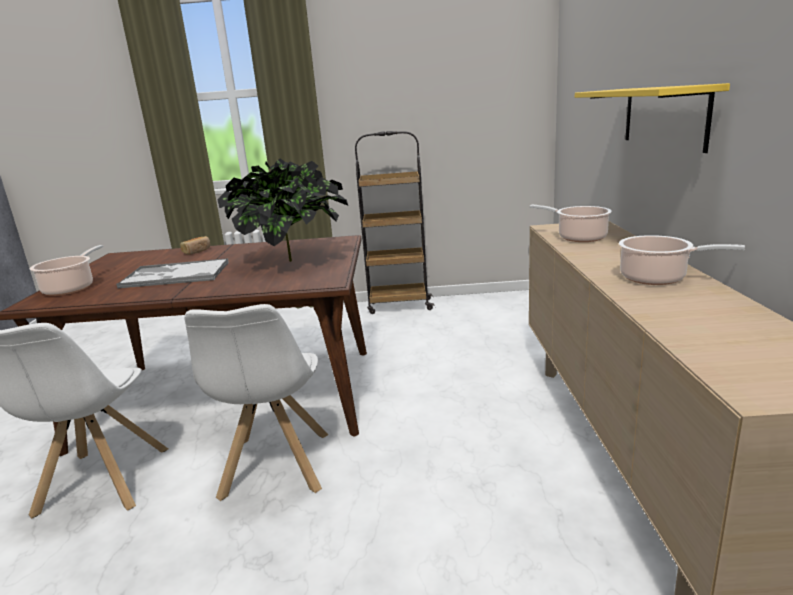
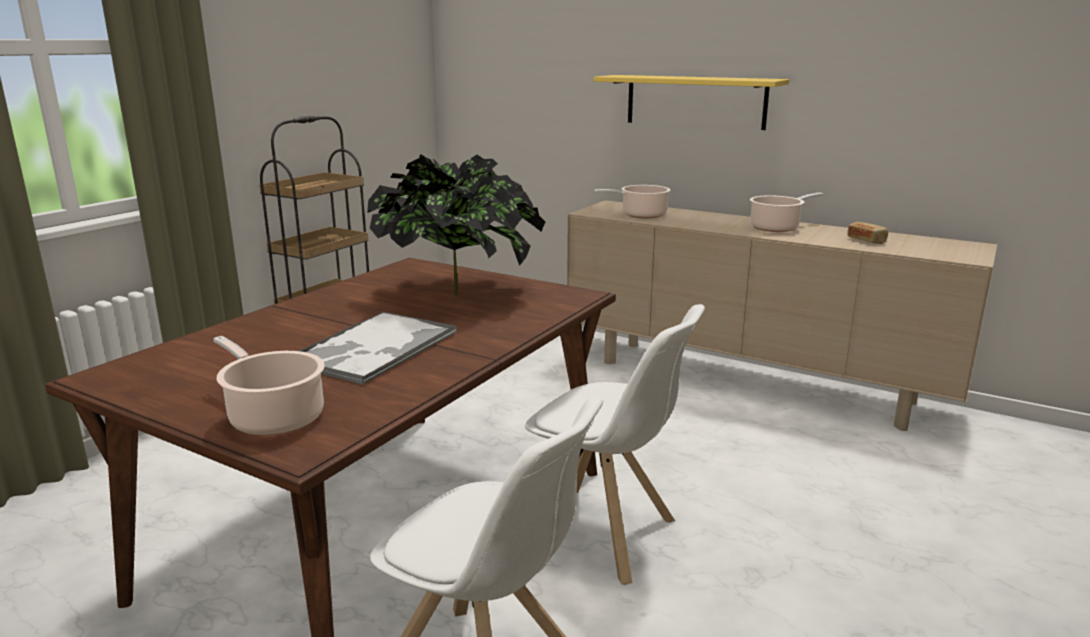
camera: 60 degrees left, 0 degrees up
bread [180,236,210,255] -> bread moved to [847,222,888,244]

